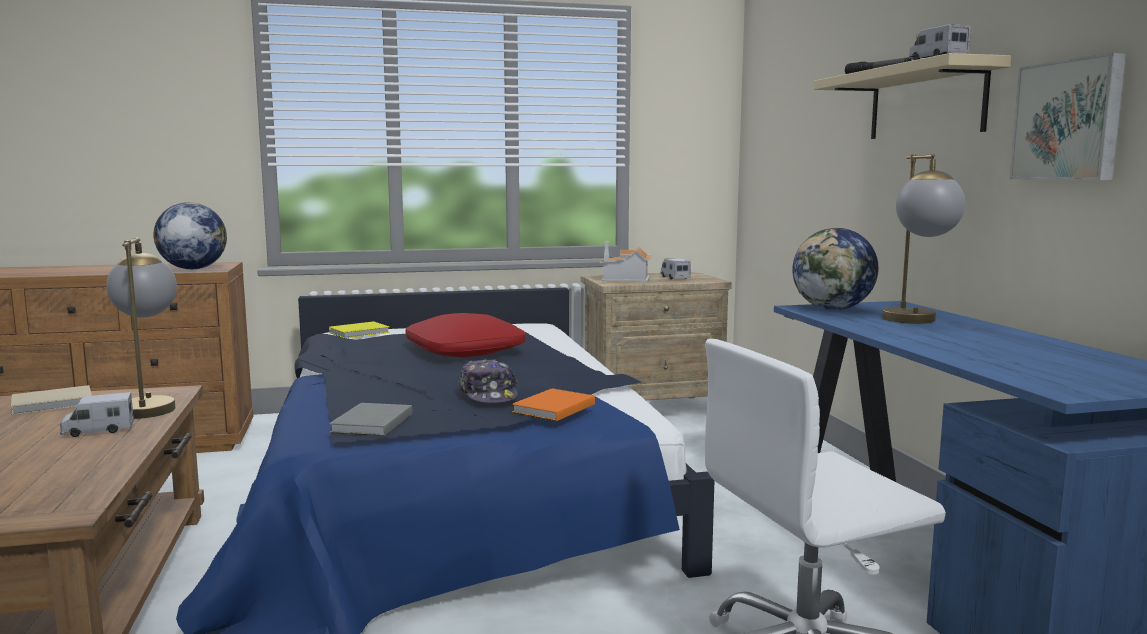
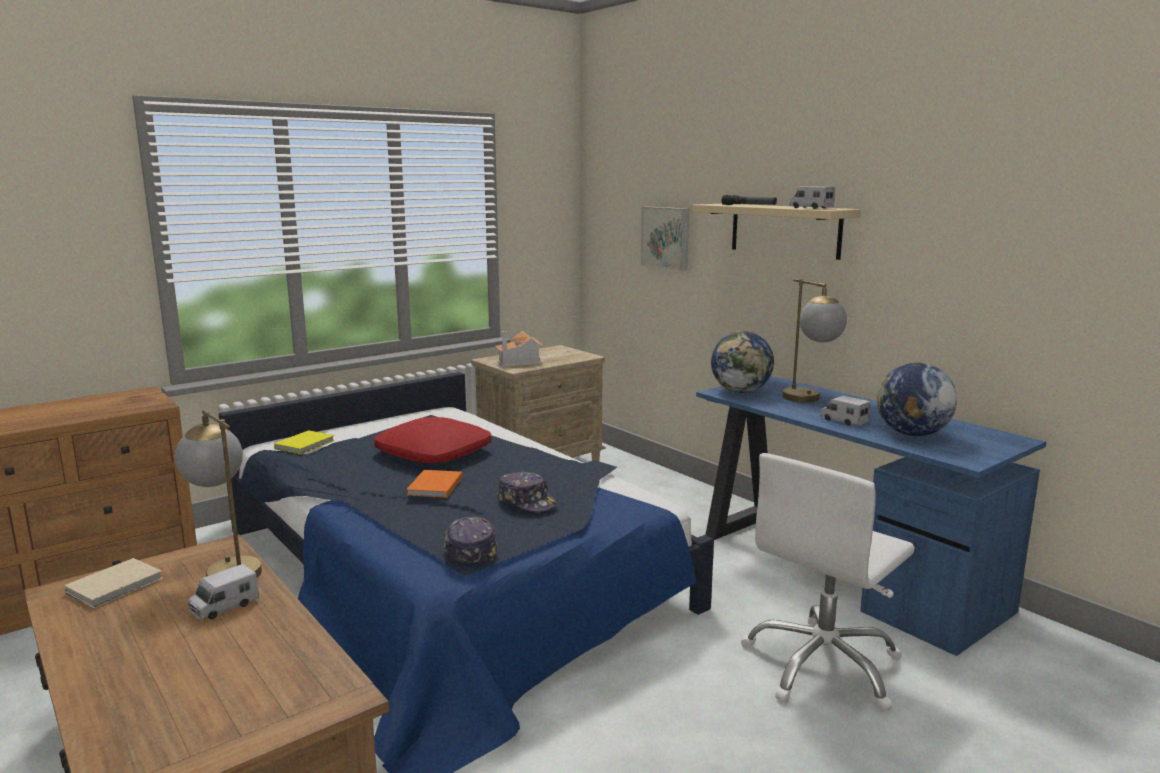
camera: 25 degrees left, 5 degrees up
globe [153,202,227,269] -> globe moved to [877,362,957,436]
grey book [329,403,412,436] -> cap [442,517,498,563]
orange book [512,389,595,421] -> orange book moved to [406,470,462,498]
toy truck [660,258,691,279] -> toy truck moved to [820,396,871,426]
picture [1010,52,1126,180] -> picture moved to [641,207,689,271]

